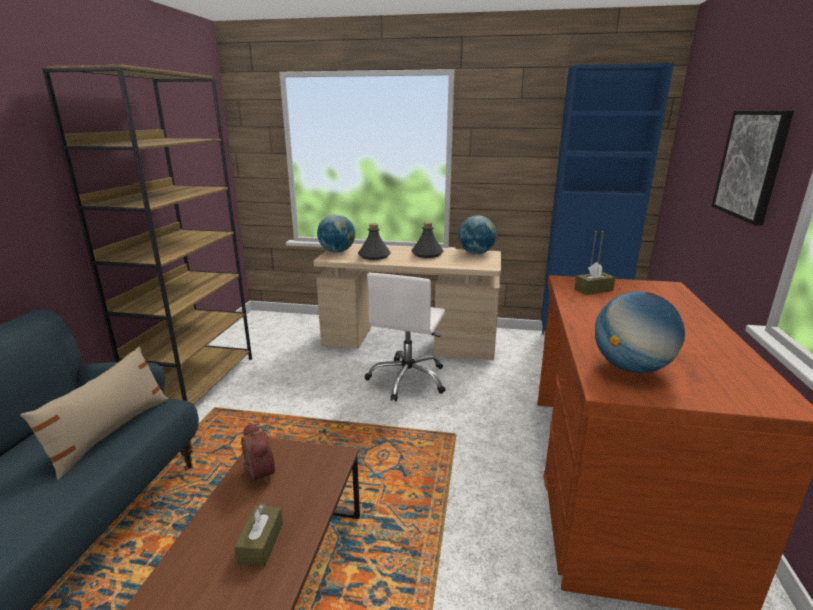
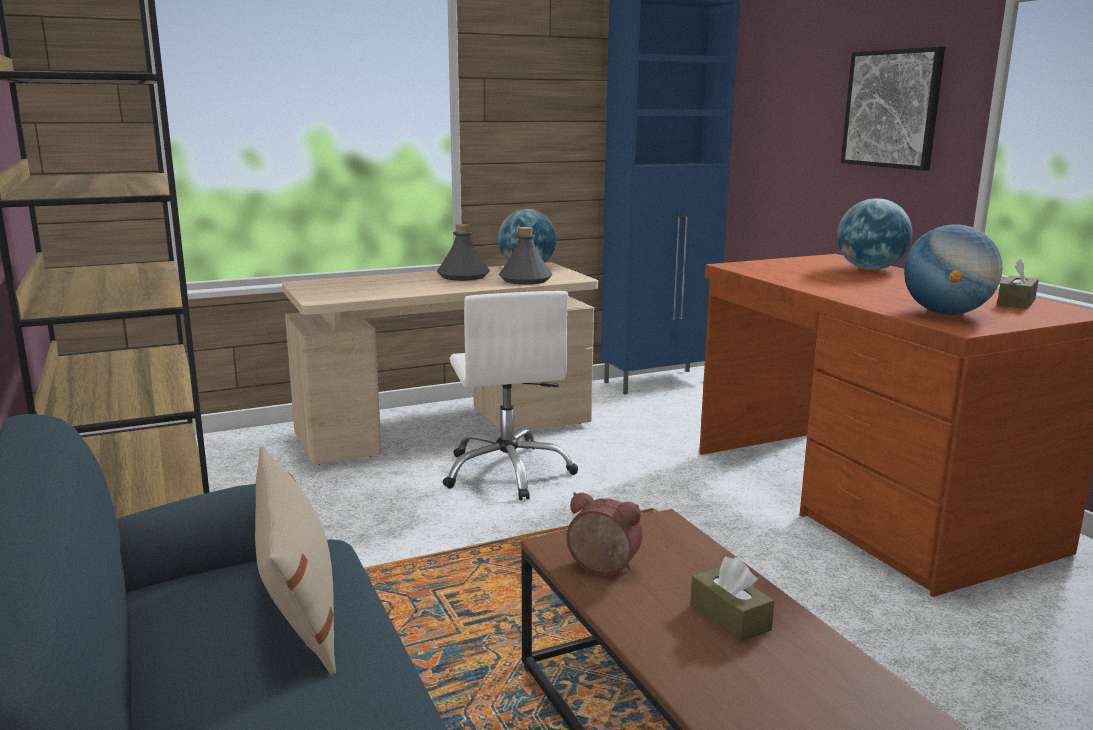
camera: 35 degrees left, 5 degrees down
globe [317,214,355,253] -> globe moved to [837,198,912,270]
grey bottle [358,224,391,260] -> grey bottle moved to [499,227,553,285]
brown tissue box [574,262,616,295] -> brown tissue box moved to [997,259,1039,309]

